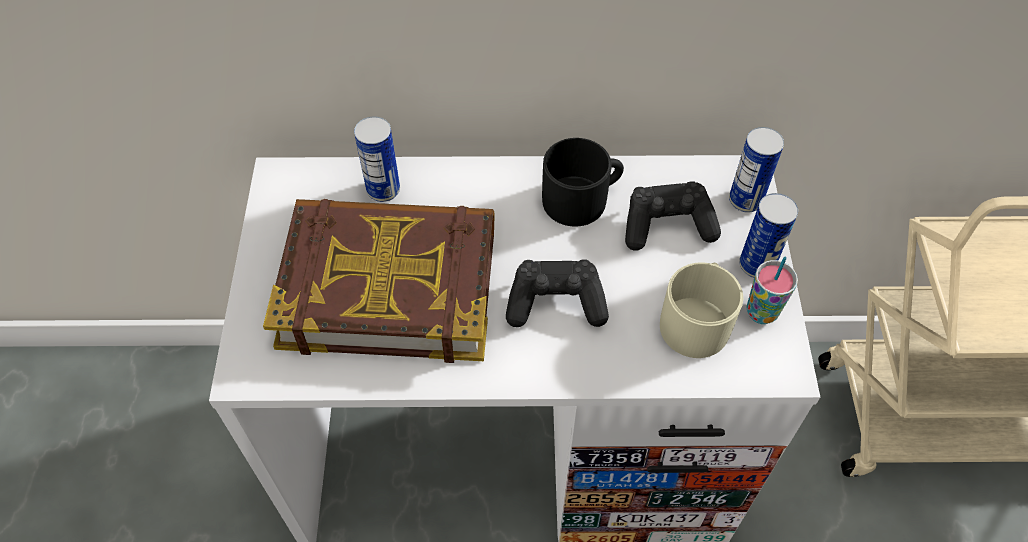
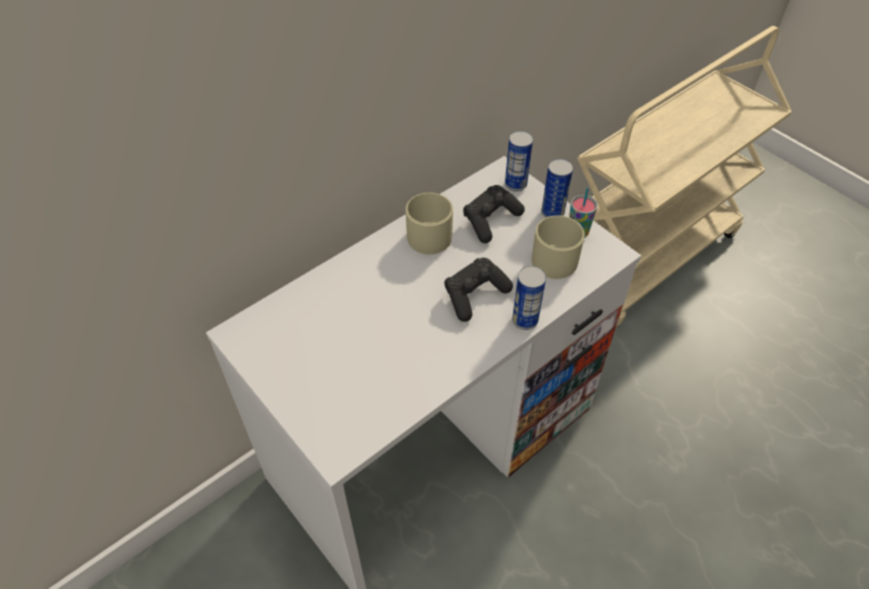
camera: 40 degrees left, 5 degrees down
book [263,199,494,363] -> none
can [354,117,400,202] -> can moved to [512,266,546,330]
black mug [542,138,624,227] -> beige mug [406,193,453,254]

